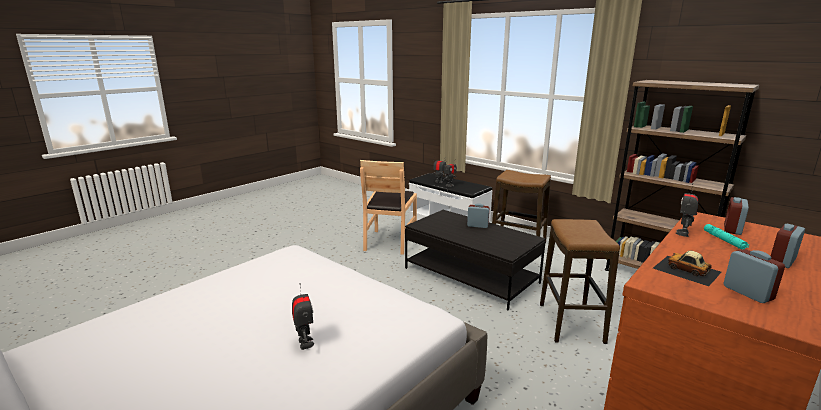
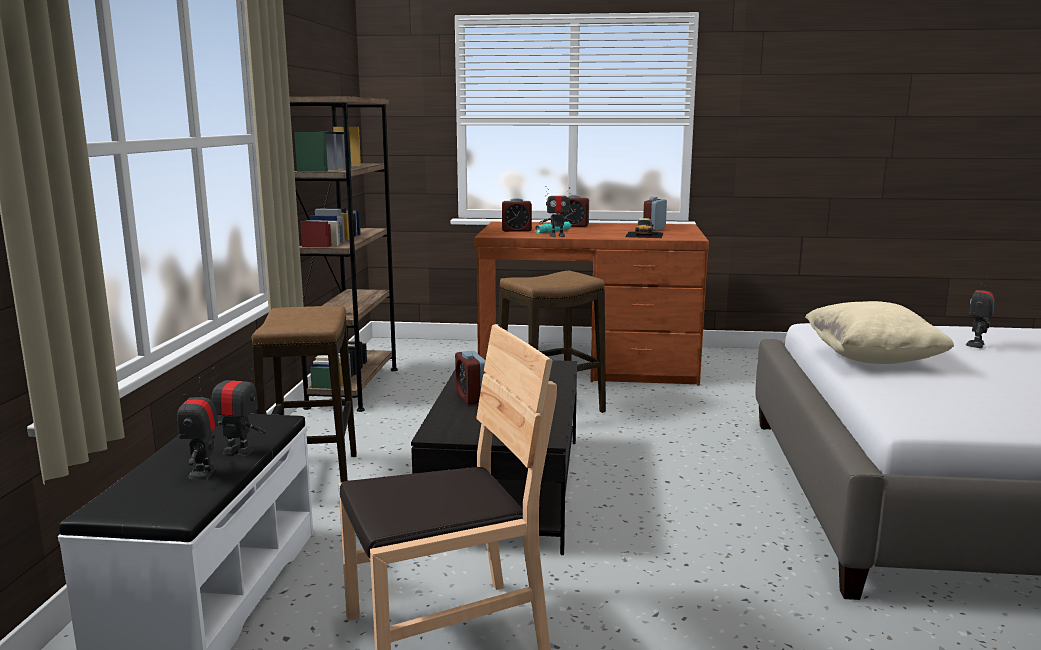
camera: 125 degrees left, 5 degrees down
none -> beige pillow [805,301,954,364]

